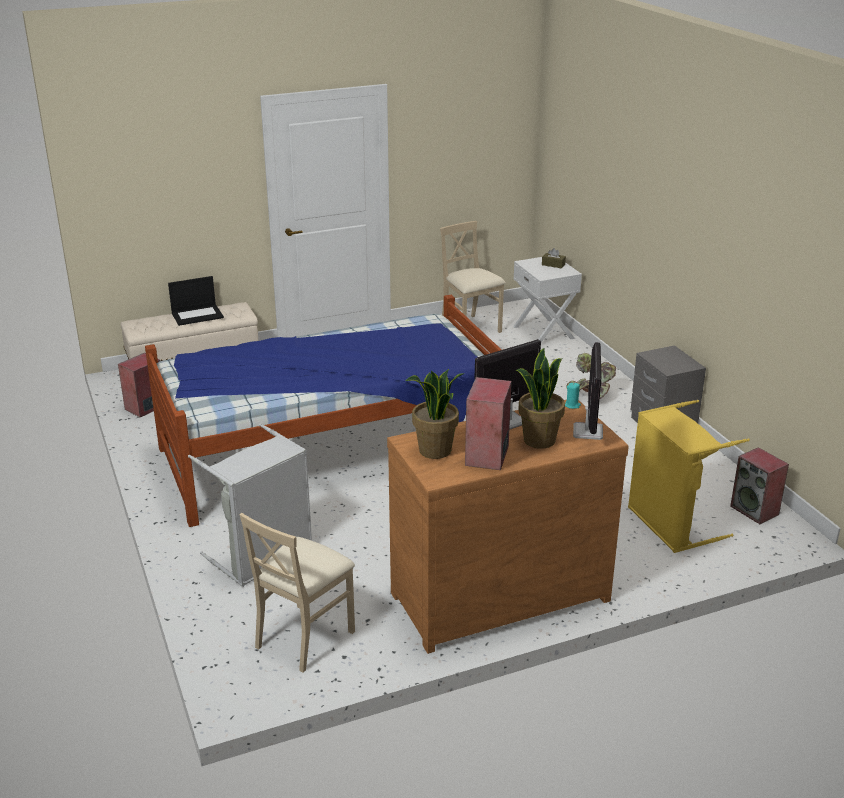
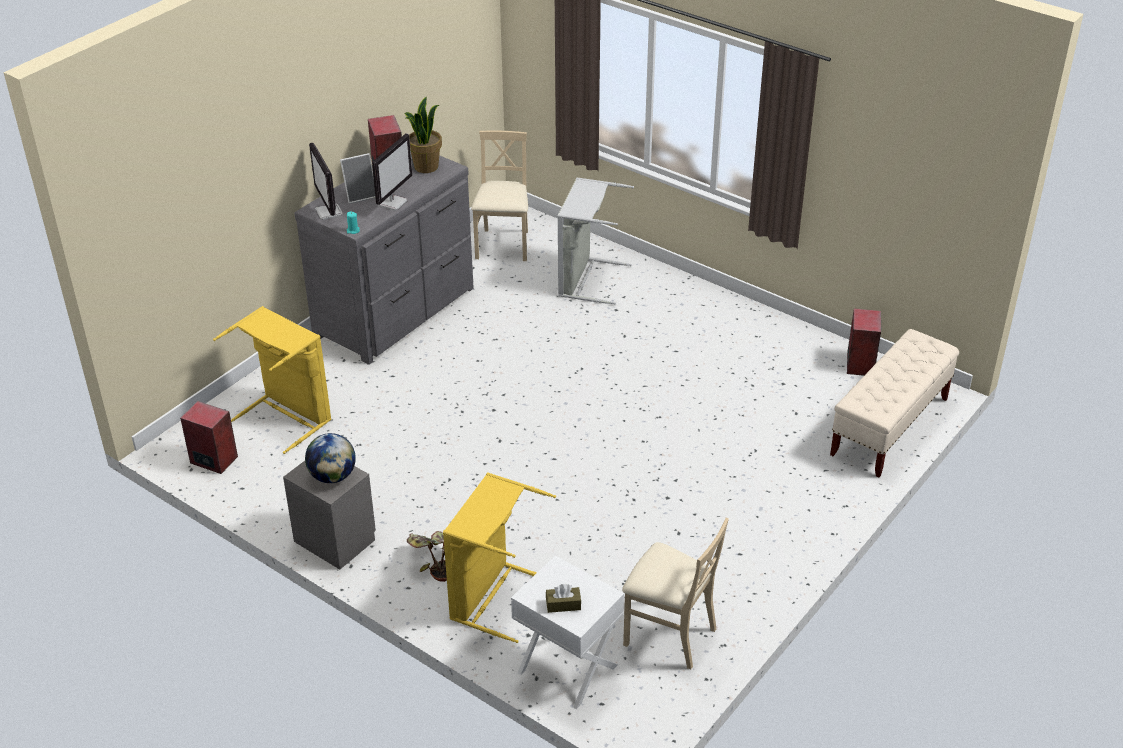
camera: 150 degrees right, 10 degrees up
bed [145,294,504,527] -> none
laptop [168,276,224,326] -> none
brown dresser [387,400,629,654] -> grey dresser [294,151,474,365]
potted plant [515,348,565,449] -> picture frame [340,153,375,204]
none -> globe [305,433,356,483]
none -> yellow laundry basket [443,472,556,643]

